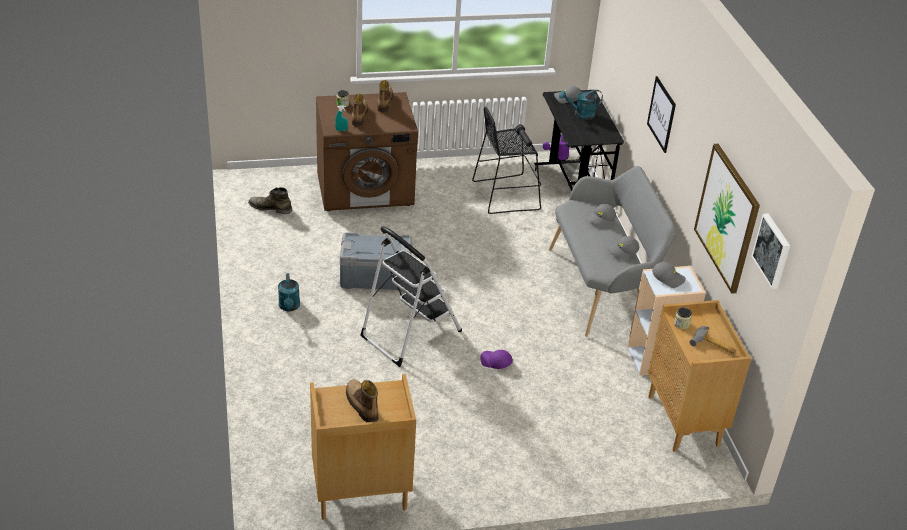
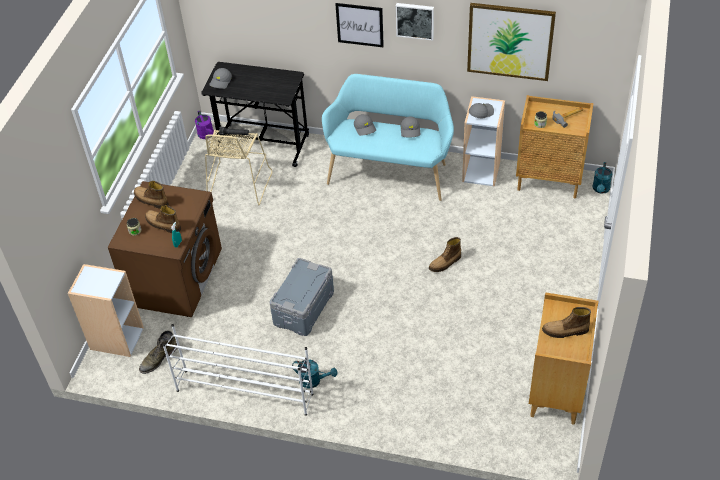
camera: 60 degrees left, 10 degrees up
step ladder [360,226,462,367] -> none
black stool [472,107,541,214] -> beige stool [205,130,273,205]
purple cap [480,350,513,369] -> boot [429,237,461,272]
grey bench [549,166,675,337] -> turquoise bench [322,74,454,201]
turquoise watering can [559,90,603,120] -> turquoise watering can moved to [592,162,612,194]
picture [751,214,790,289] -> picture moved to [396,3,434,41]
none -> bookcase [68,264,144,357]
none -> white shoe rack [163,324,314,416]

